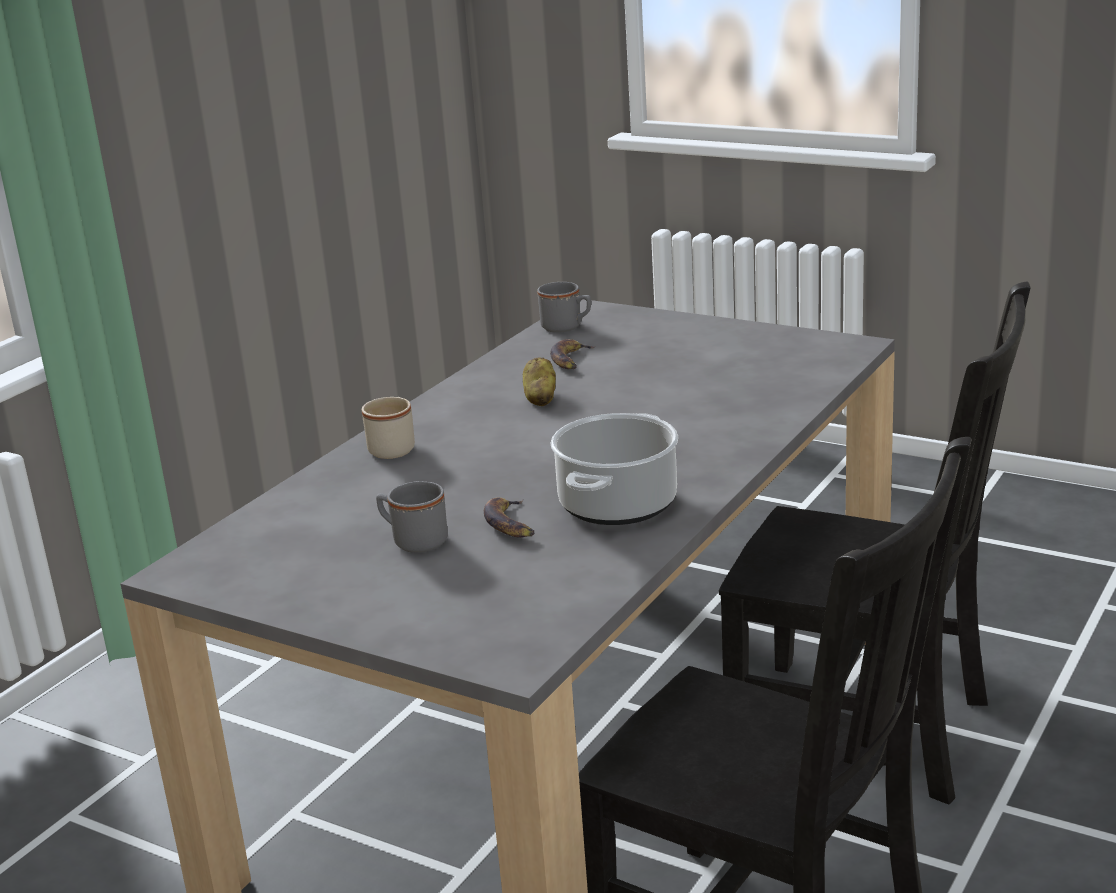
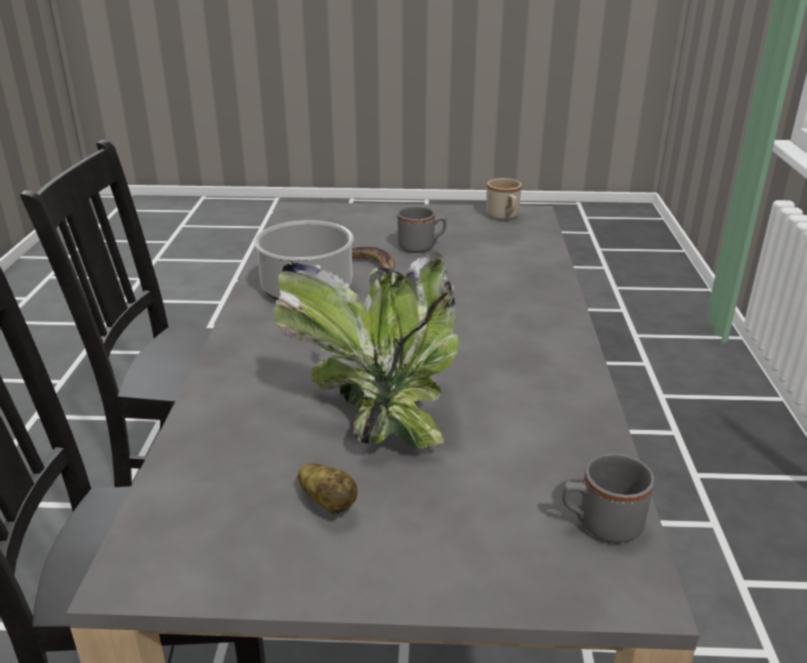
camera: 150 degrees right, 5 degrees up
beige mug [362,397,415,459] -> beige mug moved to [486,178,522,220]
potato [523,358,556,406] -> potato moved to [297,463,358,515]
banana [550,339,595,369] -> none
none -> potted plant [273,252,460,449]

